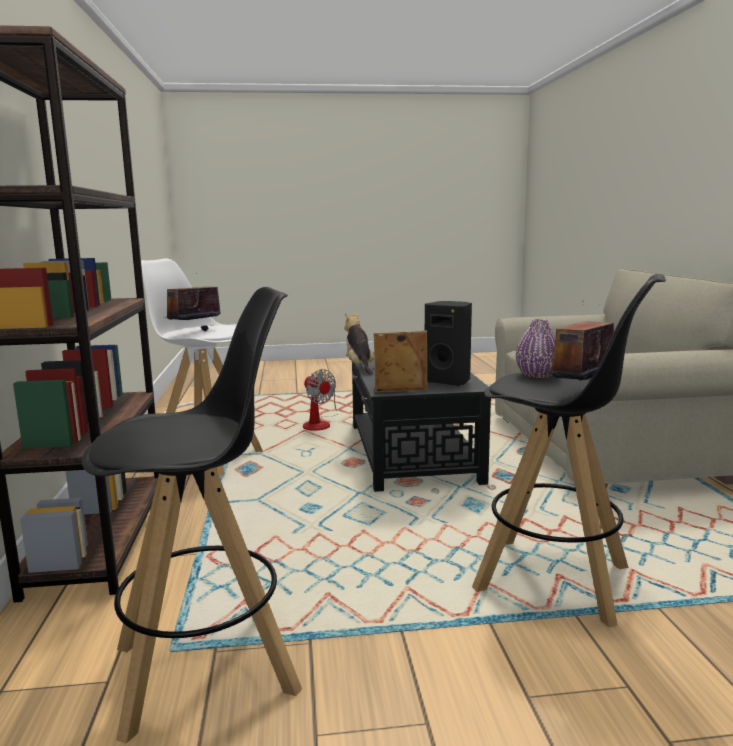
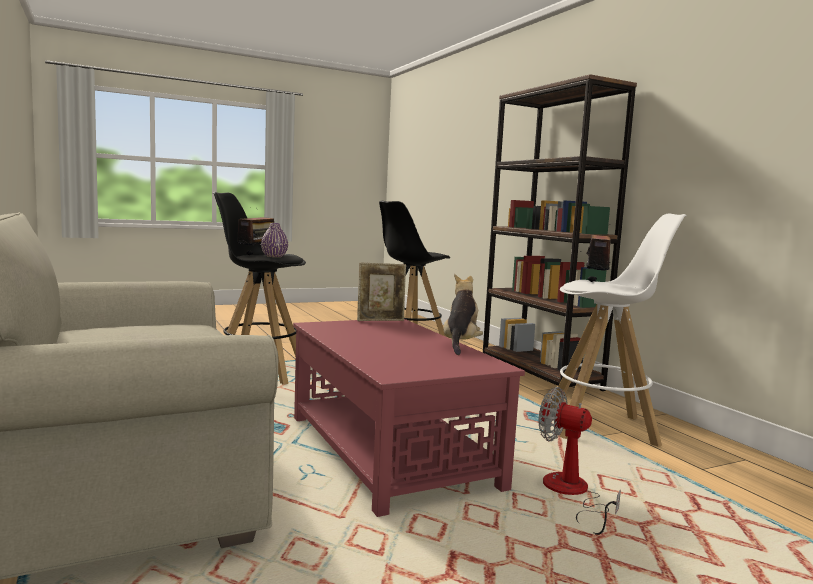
camera: 160 degrees right, 5 degrees down
plush toy [344,313,374,375] -> plush toy turned 135 degrees counterclockwise [443,274,483,355]
black coffee table [352,352,491,492] -> red coffee table [293,319,525,517]
black speaker [425,301,472,386] -> none

